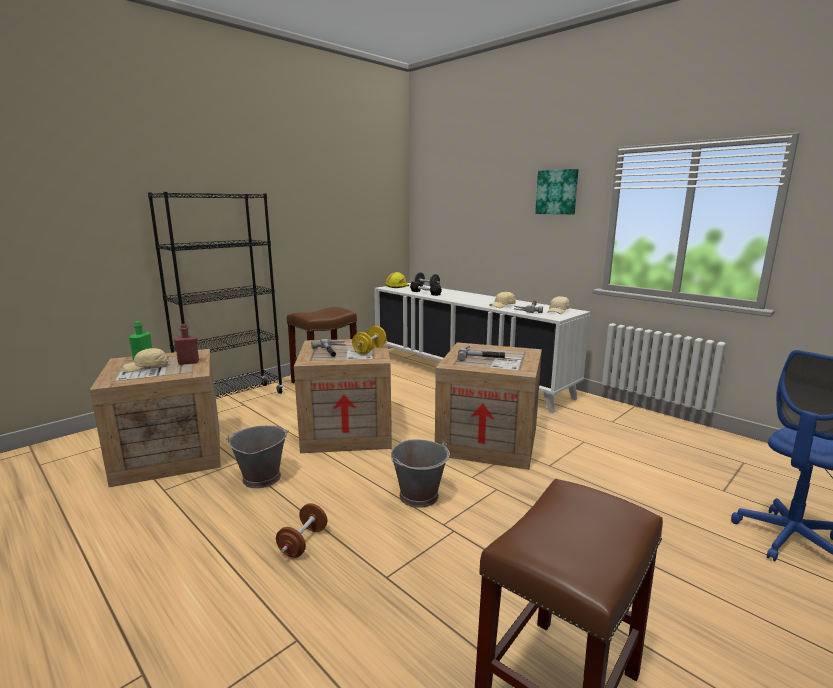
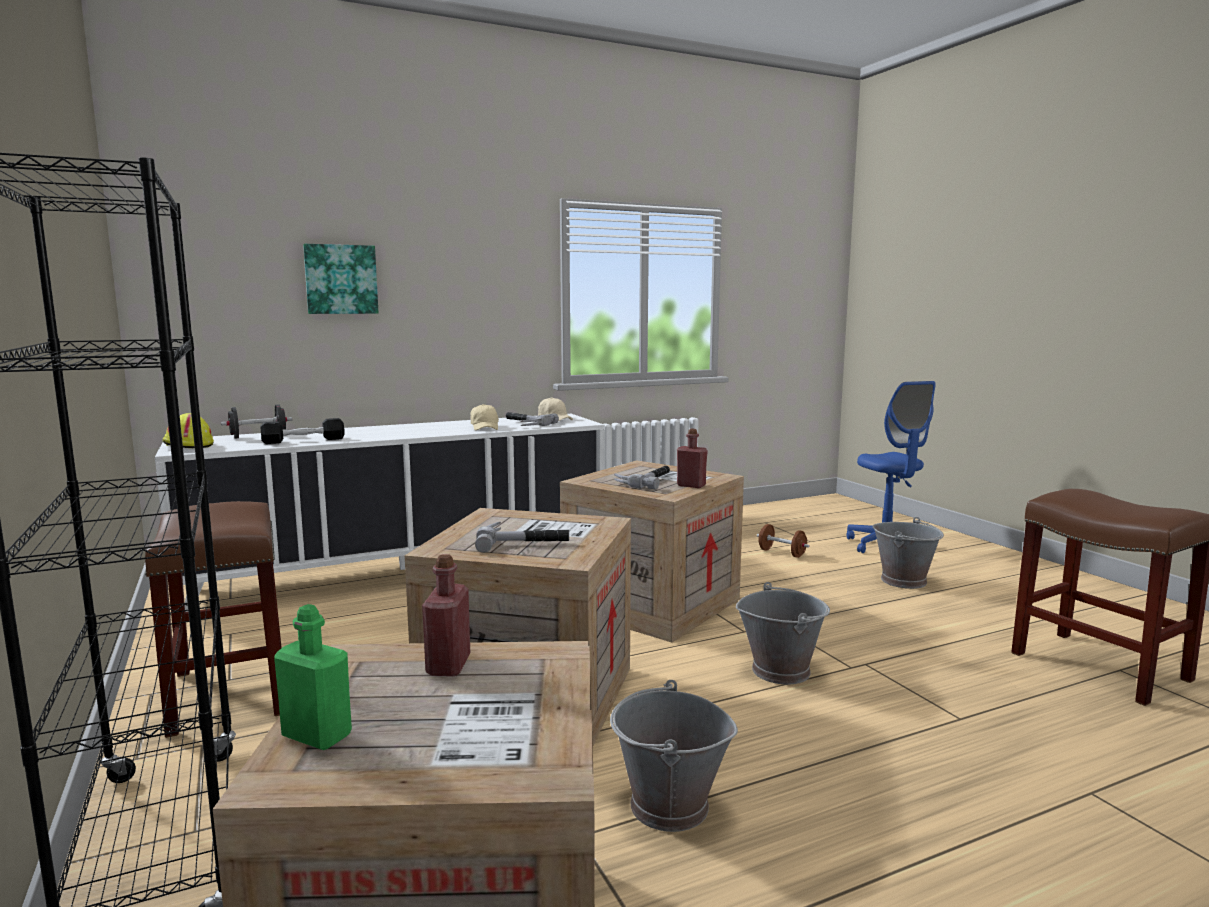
camera: 70 degrees left, 5 degrees down
beige cap [123,348,168,372] -> none
brown dumbbell [276,503,327,558] -> brown dumbbell moved to [757,524,810,558]
yellow dumbbell [352,326,386,355] -> none
picture [535,169,579,214] -> picture moved to [303,244,379,314]
none -> red bottle [677,428,708,488]
none -> grey bucket [872,517,944,589]

